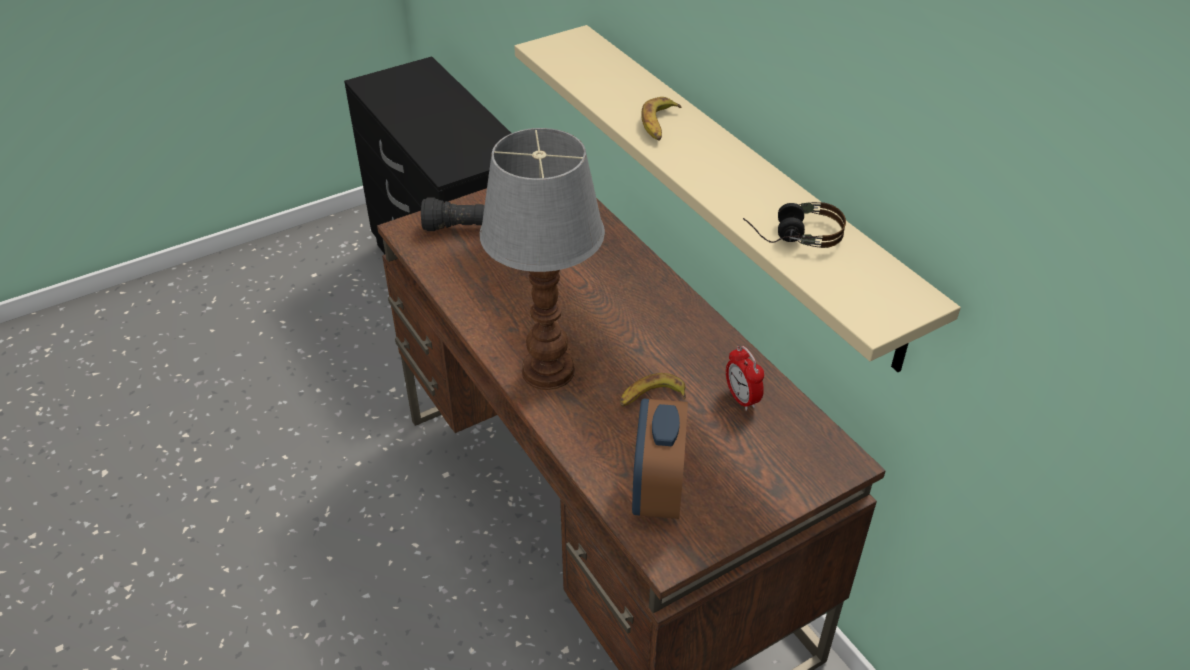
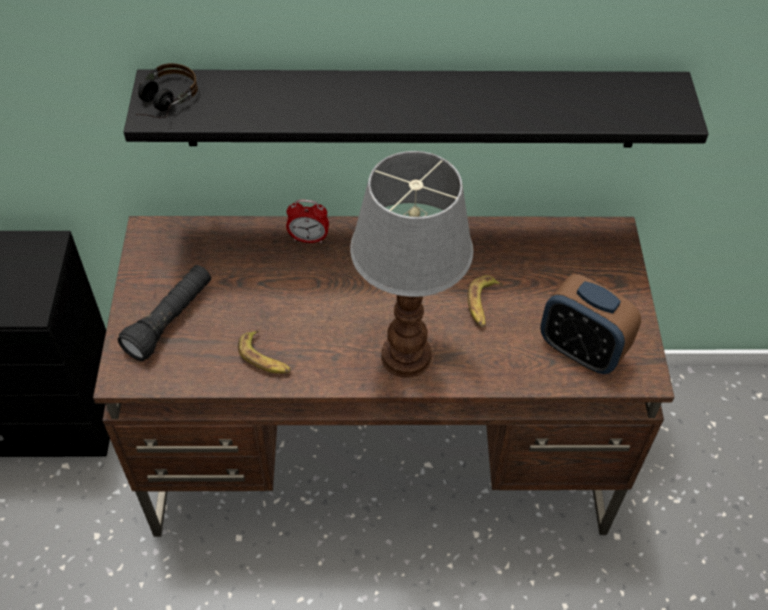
camera: 60 degrees left, 10 degrees up
beige shelf [514,25,961,372] -> black shelf [124,70,709,147]
banana [641,97,682,141] -> banana moved to [238,330,291,374]
alarm clock [726,346,764,411] -> alarm clock moved to [286,200,329,243]
headphones [743,202,846,248] -> headphones moved to [136,63,198,118]

